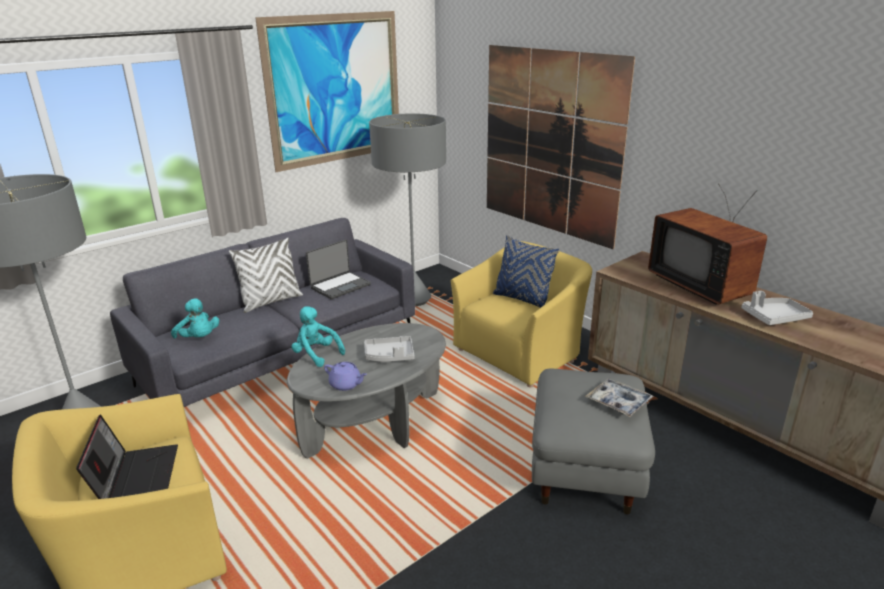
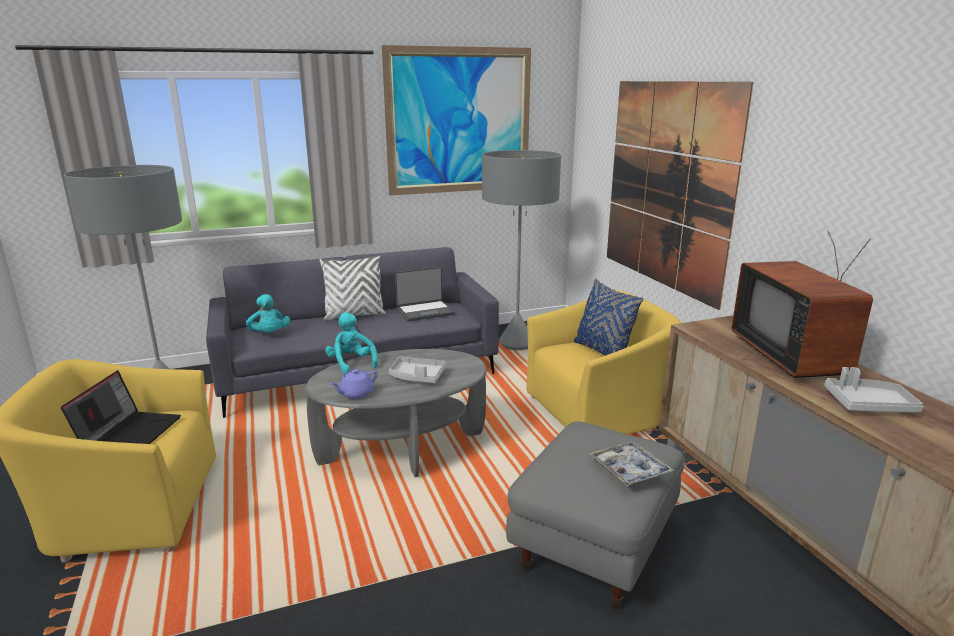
camera: 20 degrees right, 5 degrees down
purple teapot [324,362,367,391] -> purple teapot turned 90 degrees clockwise [330,369,378,399]

